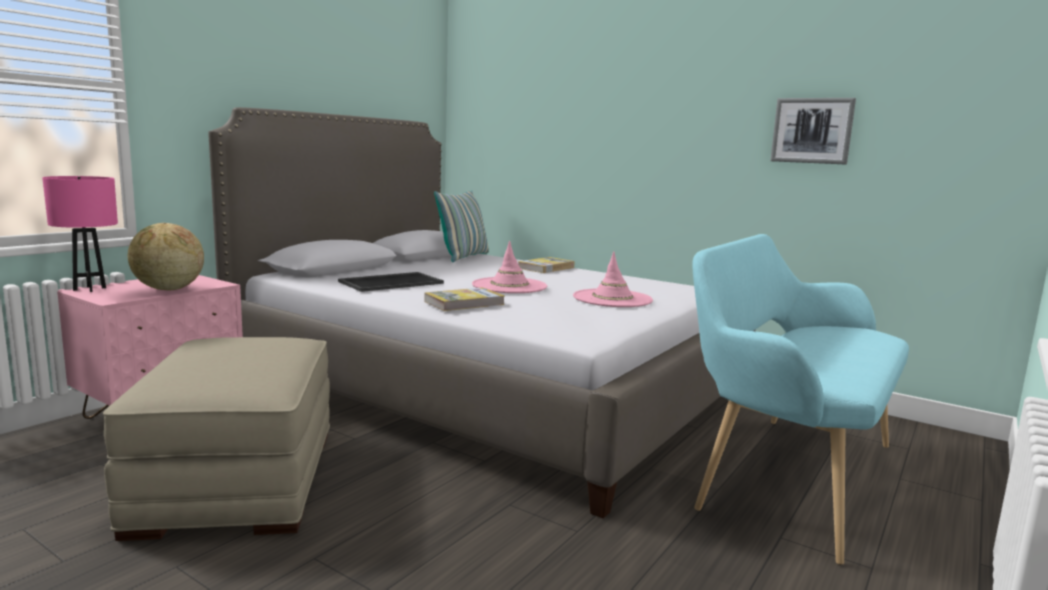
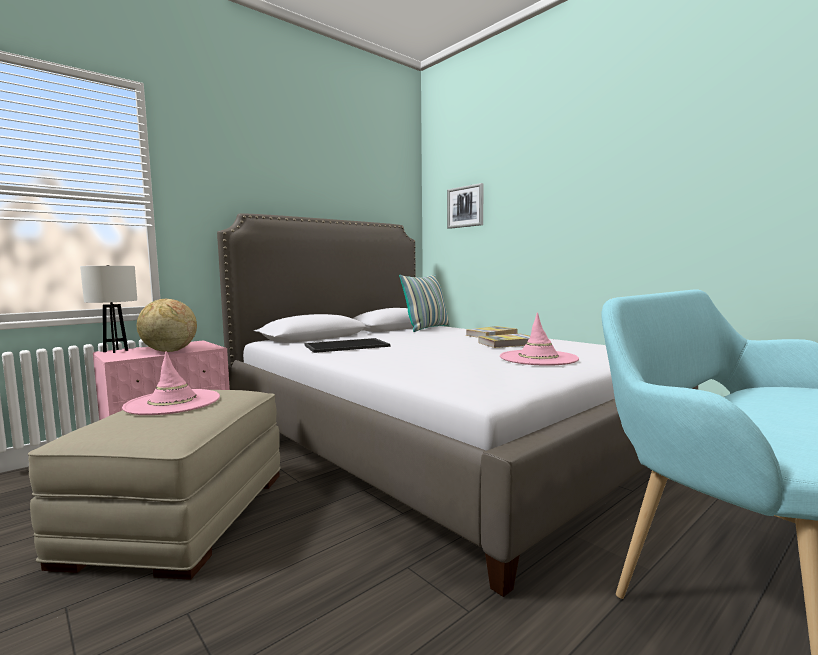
camera: 15 degrees right, 5 degrees down
pink table lamp [42,176,118,292] -> white table lamp [80,265,137,353]
book [424,287,505,311] -> book moved to [478,334,530,348]
pink hat [472,241,547,293] -> pink hat moved to [122,351,220,415]
picture [770,98,856,164] -> picture moved to [447,183,484,229]

